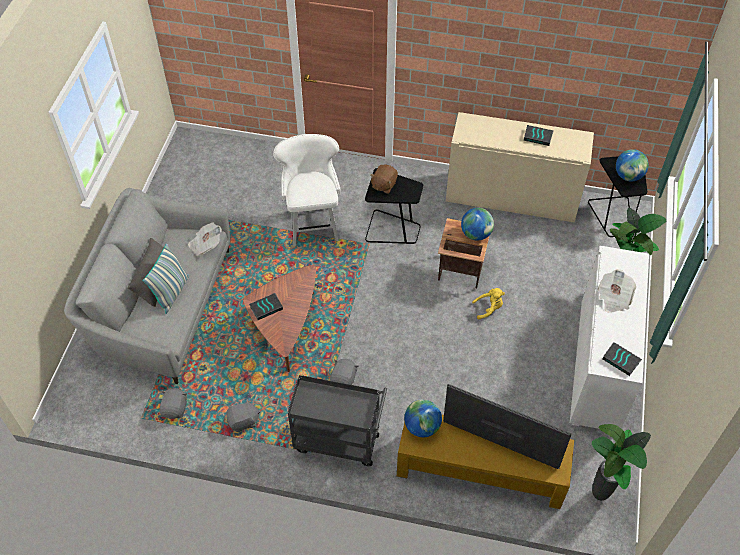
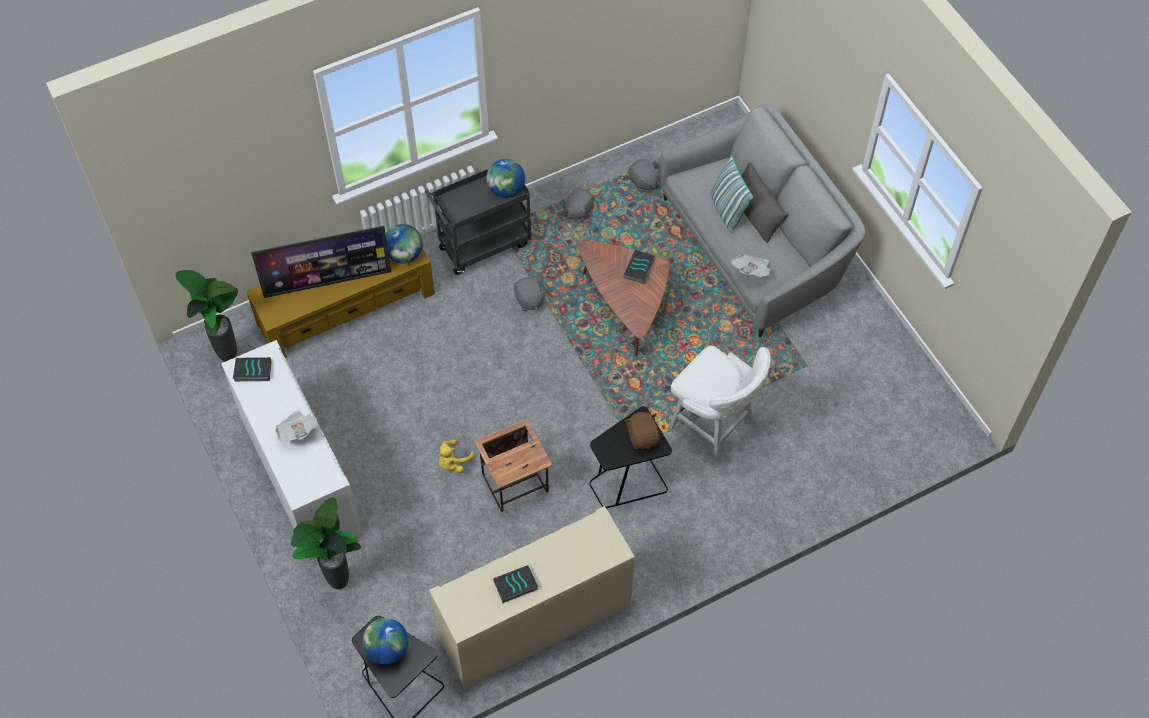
camera: 140 degrees right, 5 degrees up
globe [461,208,494,241] -> globe moved to [486,159,525,198]

